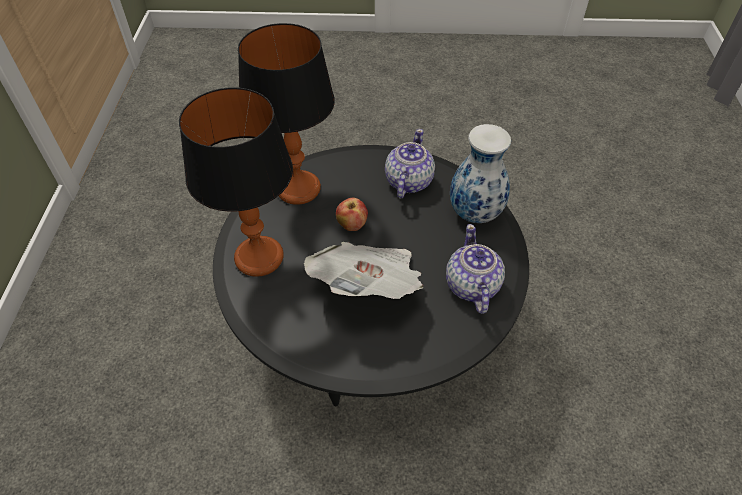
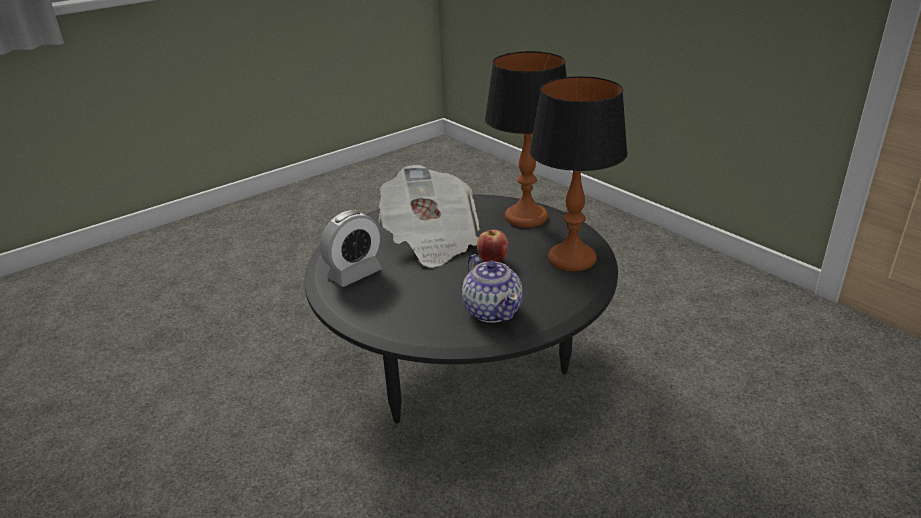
camera: 140 degrees right, 20 degrees down
teapot [446,224,505,314] -> alarm clock [320,210,382,287]
vase [450,124,511,223] -> none

